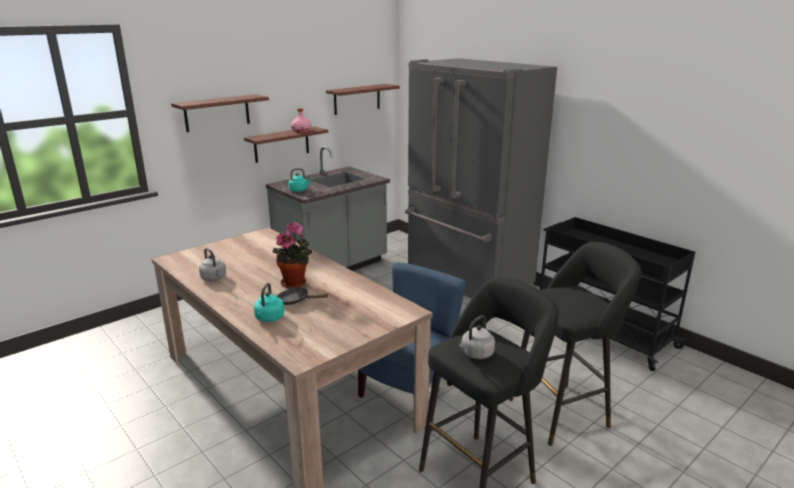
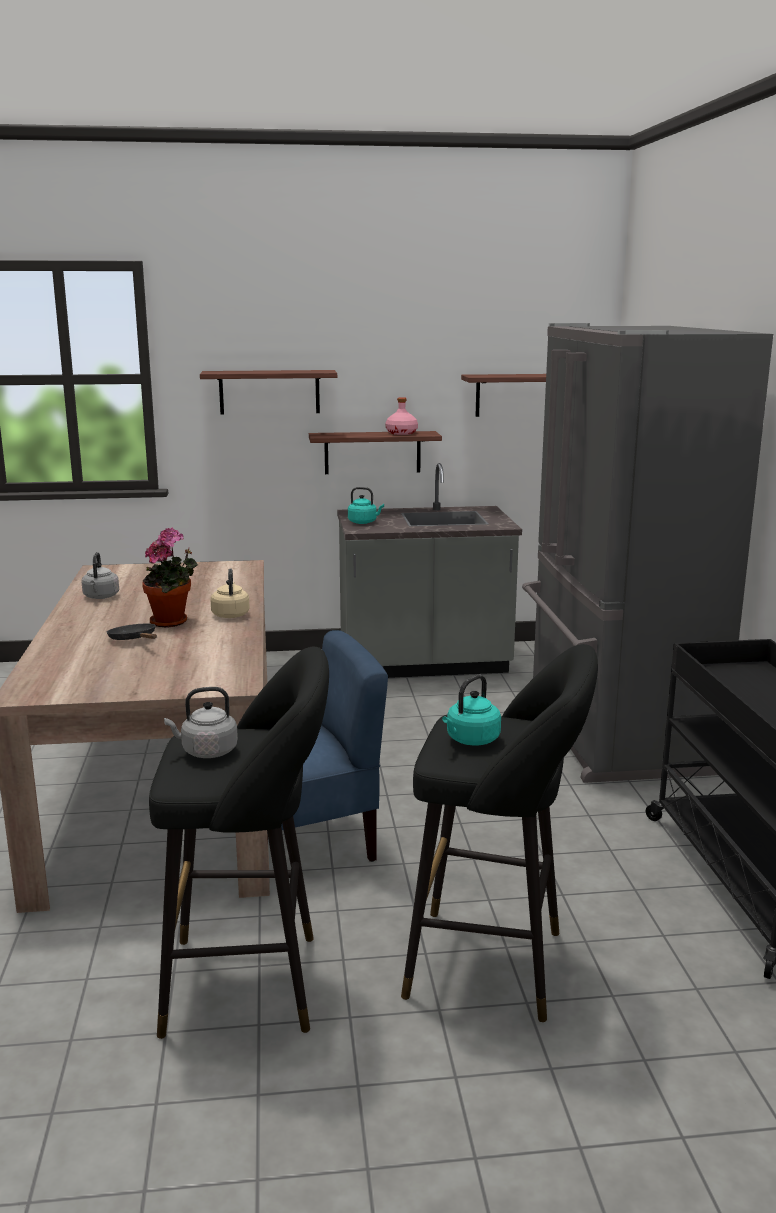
camera: 35 degrees right, 5 degrees down
turquoise kettle [254,283,284,322] -> turquoise kettle moved to [442,675,501,745]
none -> beige kettle [210,568,250,618]

